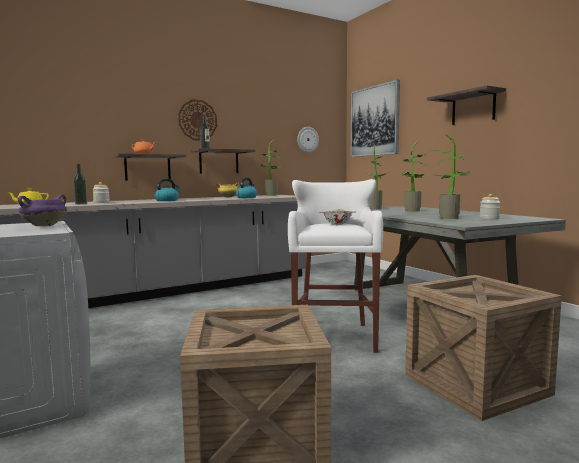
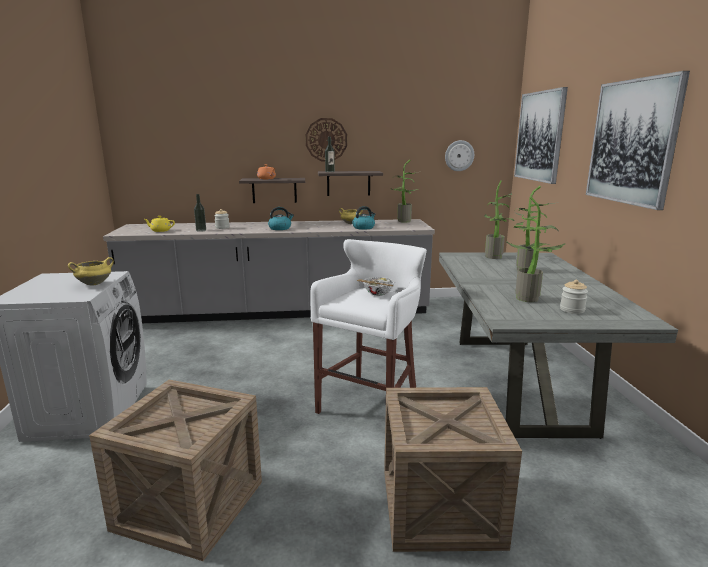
camera: 25 degrees right, 10 degrees up
purple cooking pot [17,194,67,226] -> yellow cooking pot [68,257,114,286]
shelf [427,85,506,125] -> picture [586,71,690,210]

